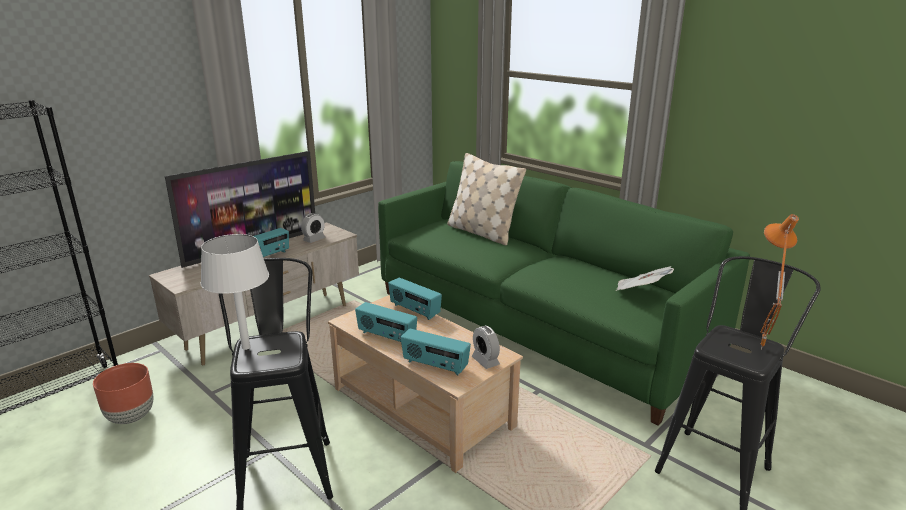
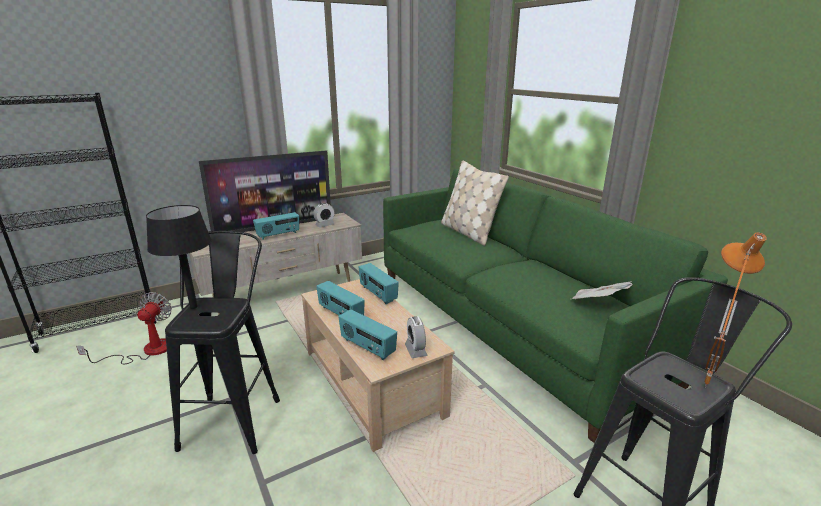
camera: 15 degrees right, 0 degrees up
brown planter [93,363,153,424] -> fan [76,292,172,364]
white table lamp [200,234,269,350] -> black table lamp [146,205,212,309]

